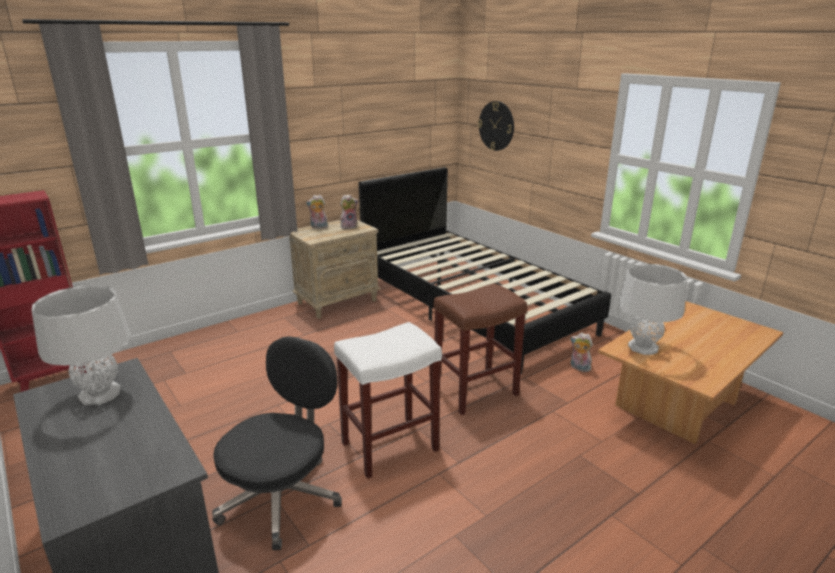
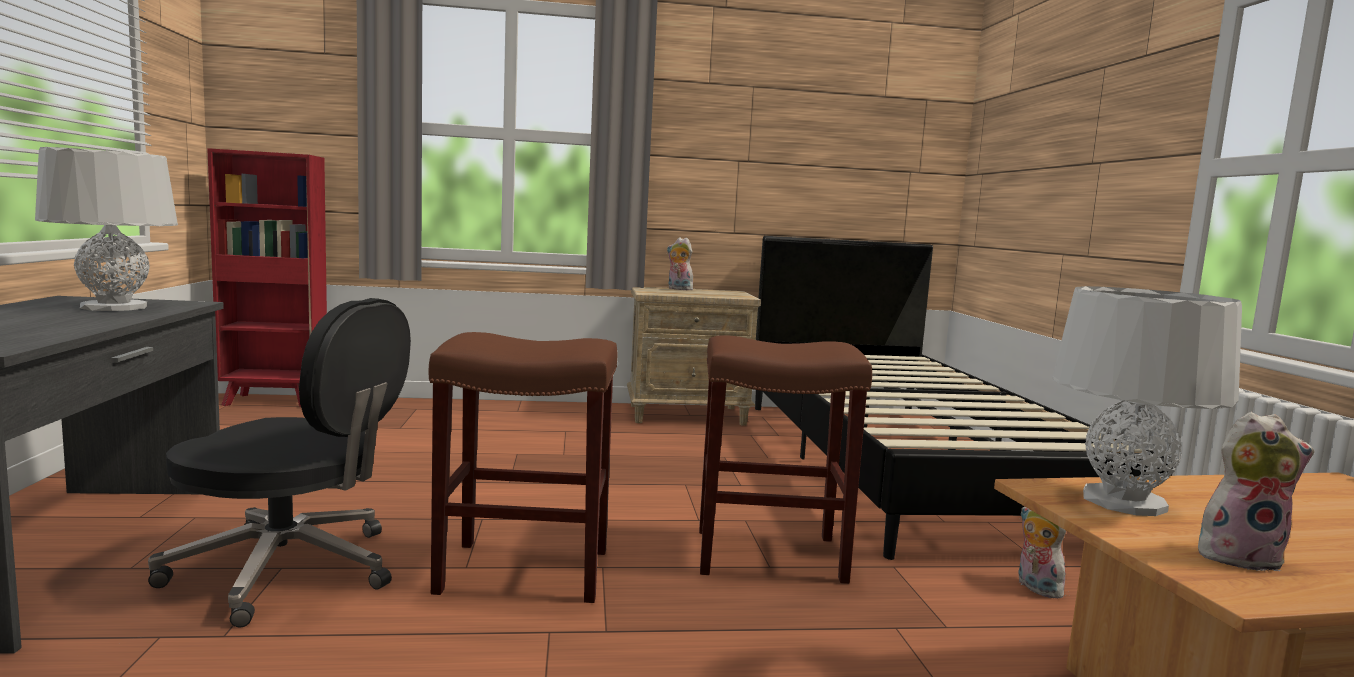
camera: 30 degrees right, 15 degrees down
black office chair [212,336,342,550] -> black office chair turned 45 degrees clockwise [148,298,411,627]
white stool [334,322,442,479] -> brown stool [429,332,617,603]
plush toy [340,194,359,229] -> plush toy moved to [1198,412,1314,571]
wall clock [478,101,514,151] -> none

